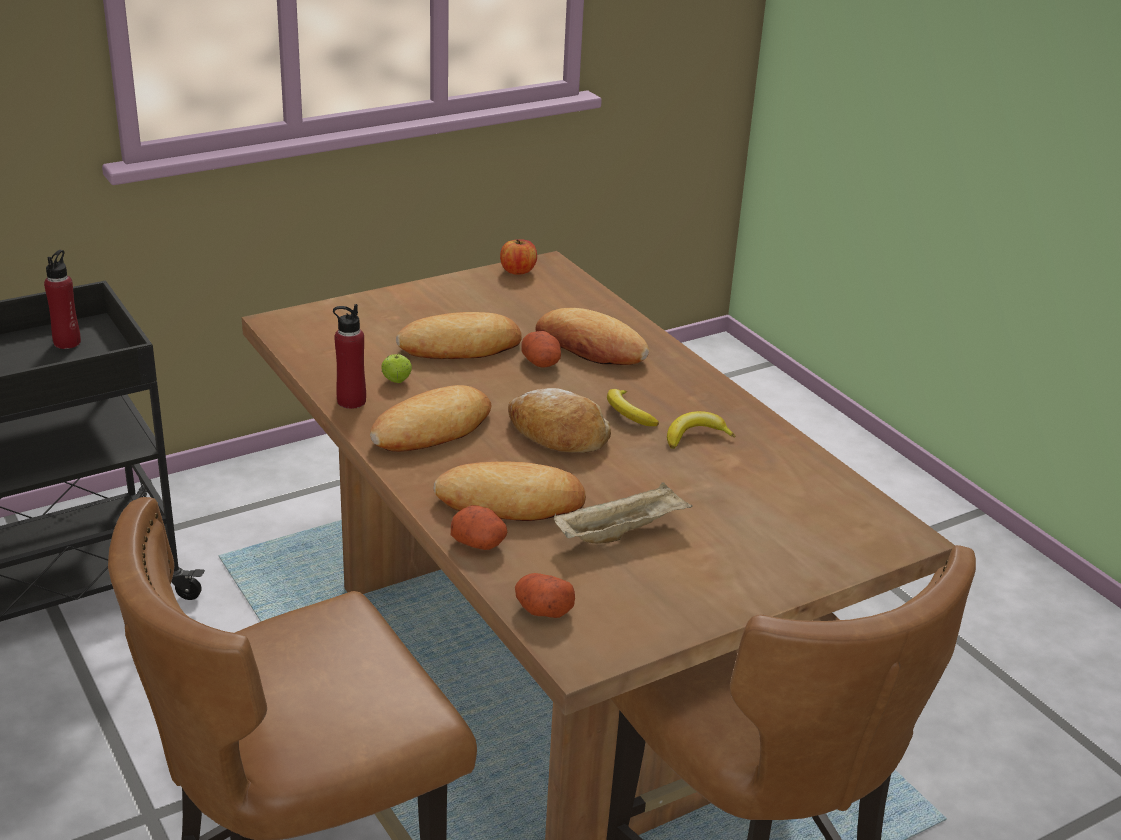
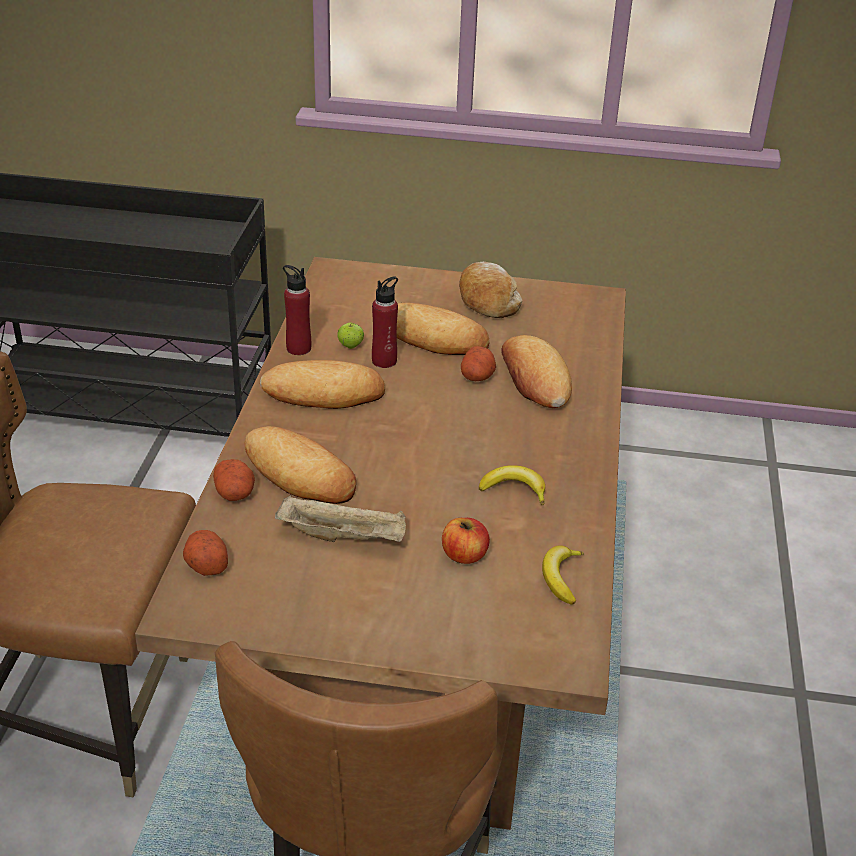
camera: 40 degrees right, 5 degrees up
red bottle [44,250,81,349] -> red bottle moved to [372,277,398,368]
apple [500,239,537,275] -> apple moved to [442,518,490,564]
bread [508,388,611,453] -> bread moved to [459,262,523,318]
banana [607,389,659,426] -> banana moved to [542,545,584,605]

